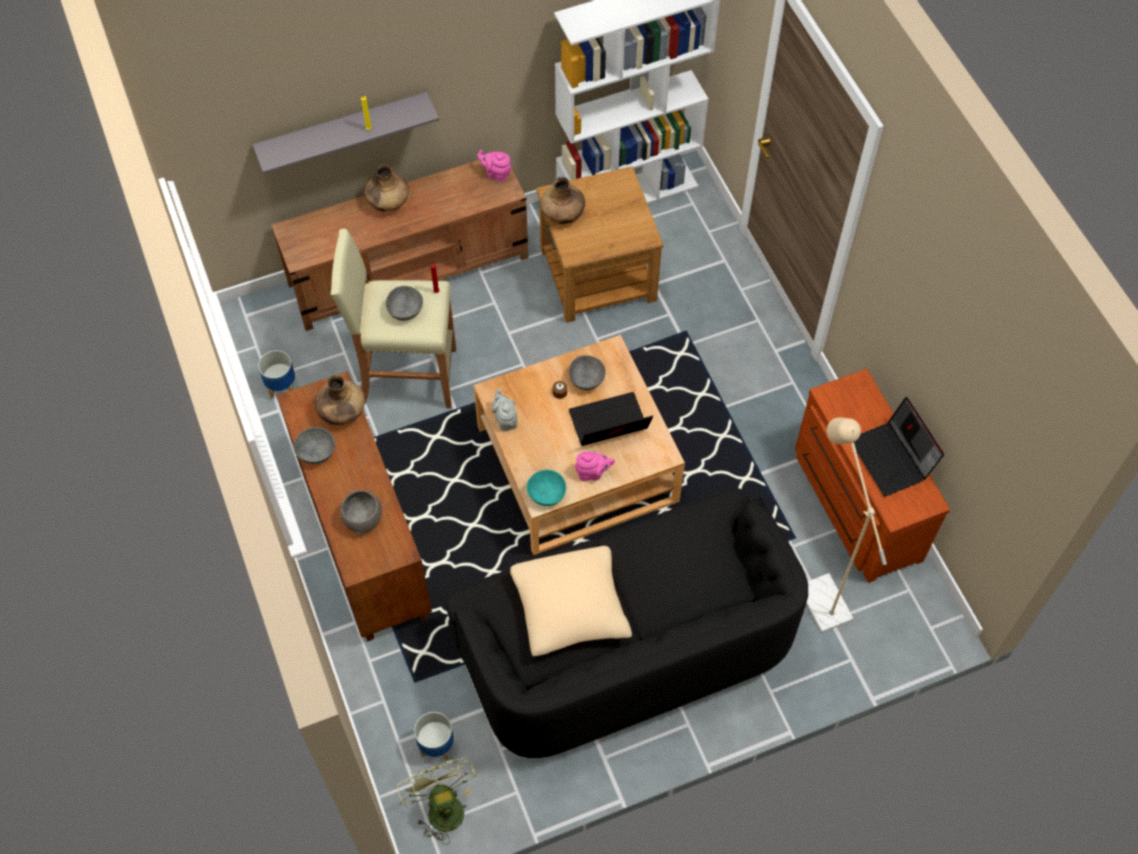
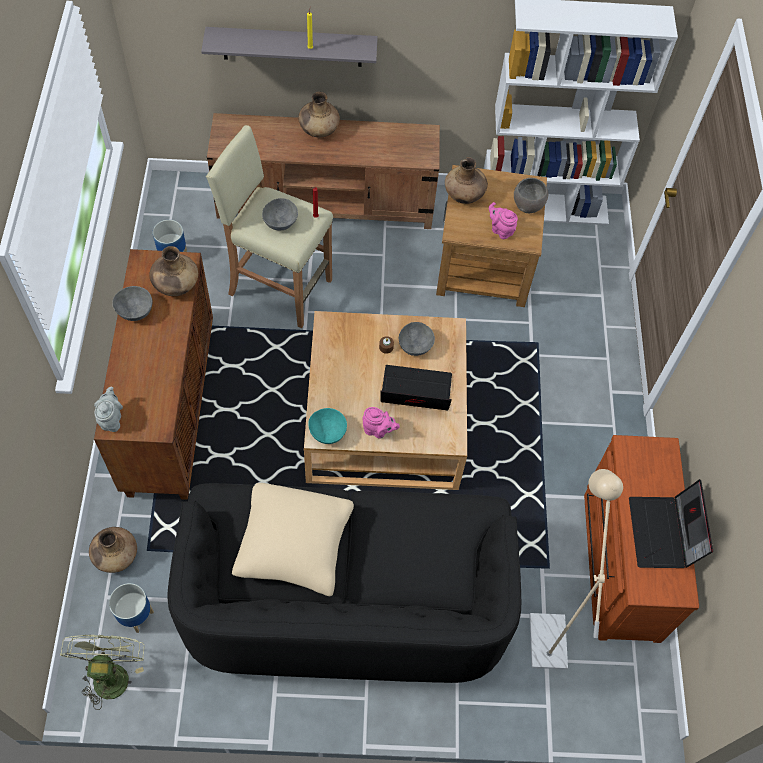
camera: 20 degrees right, 0 degrees up
grey bowl [340,490,382,535] -> grey bowl moved to [514,178,548,213]
pink teapot [477,150,511,182] -> pink teapot moved to [489,202,518,239]
grey teapot [492,389,517,431] -> grey teapot moved to [94,387,123,432]
none -> brown vase [89,527,137,573]

